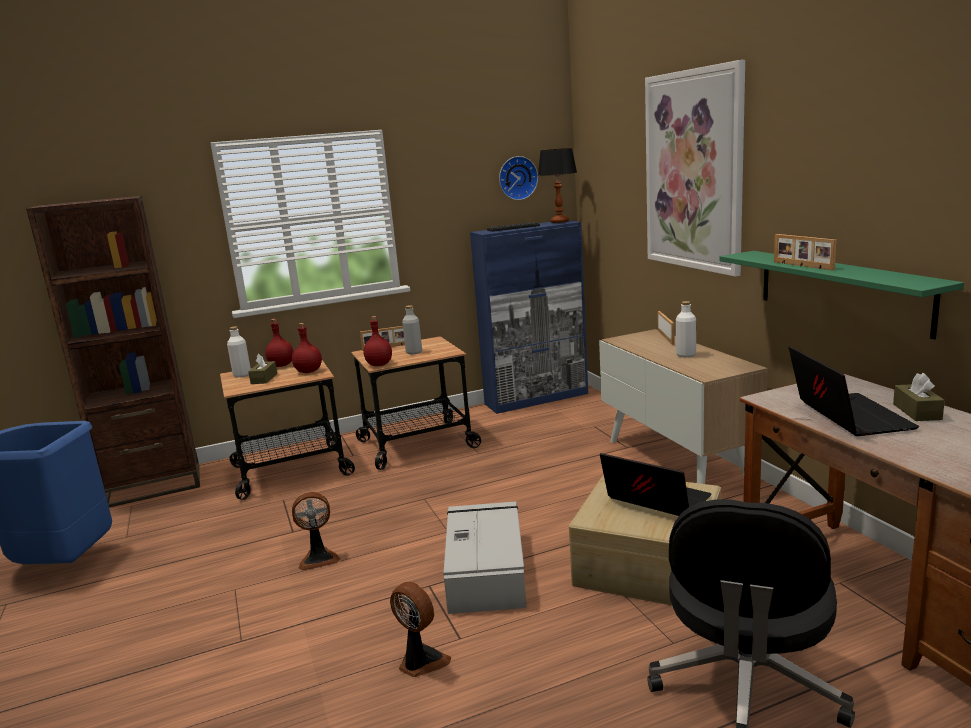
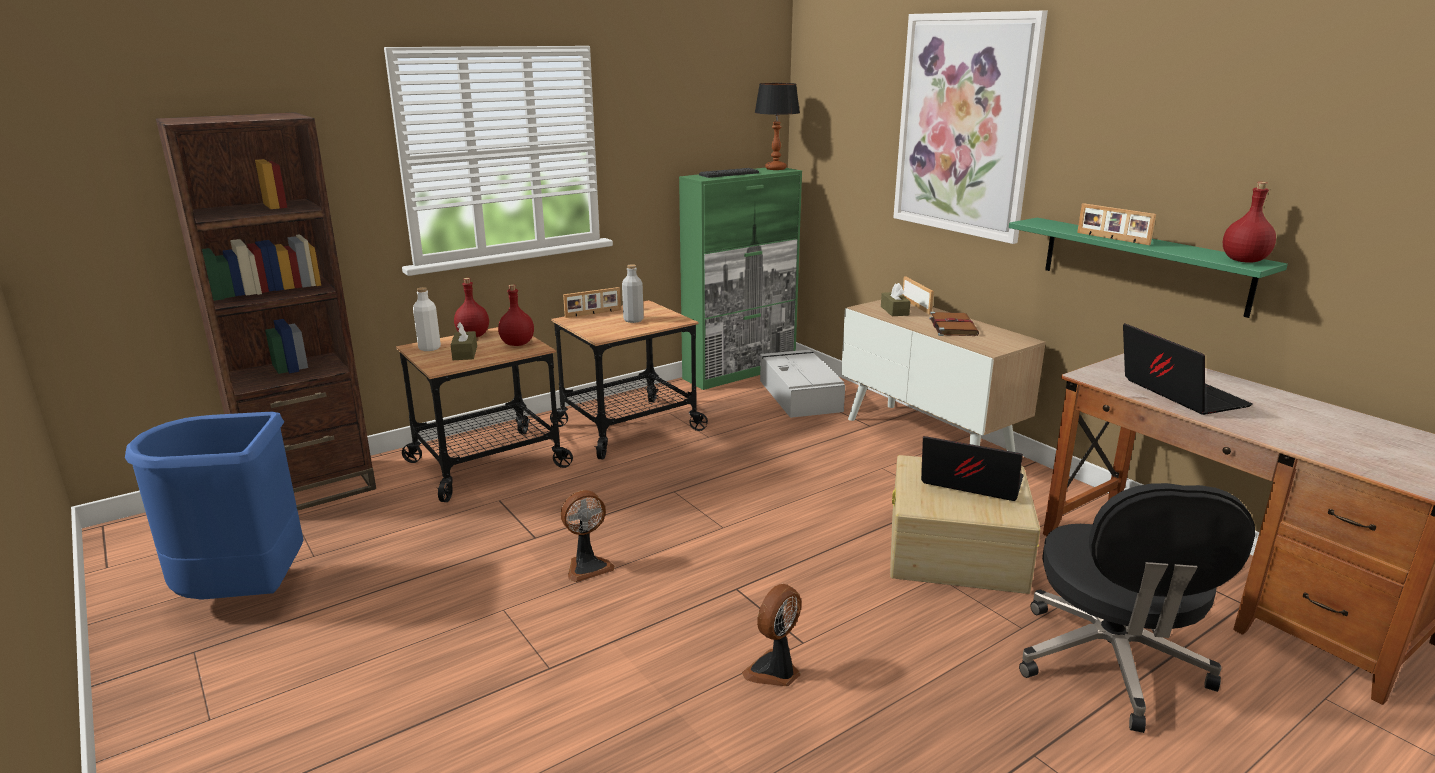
camera: 15 degrees left, 5 degrees up
red bottle [363,316,392,366] -> red bottle moved to [1223,182,1276,263]
fan [390,582,451,677] -> fan turned 75 degrees counterclockwise [742,584,801,686]
grey storage box [443,501,527,614] -> grey storage box moved to [760,350,845,418]
blue cabinet [470,220,588,414] -> green cabinet [679,168,802,390]
wall clock [499,156,538,200] -> none
white bottle [676,301,696,358] -> brown book [929,312,979,336]
brown tissue box [893,373,945,421] -> brown tissue box moved to [881,283,911,316]

